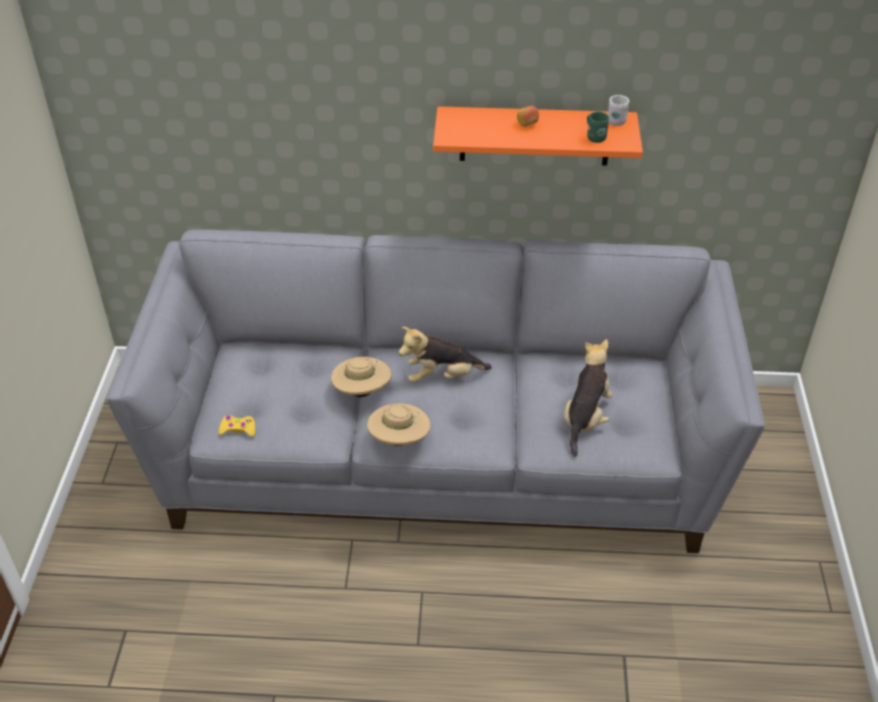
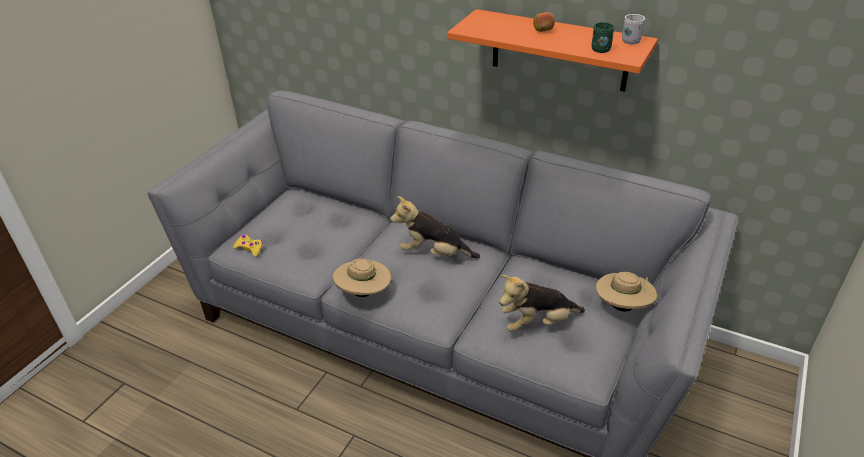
camera: 25 degrees right, 5 degrees down
beige hat [331,357,392,397] -> beige hat moved to [596,272,657,311]
plush toy [564,339,613,457] -> plush toy turned 150 degrees counterclockwise [499,275,585,332]

